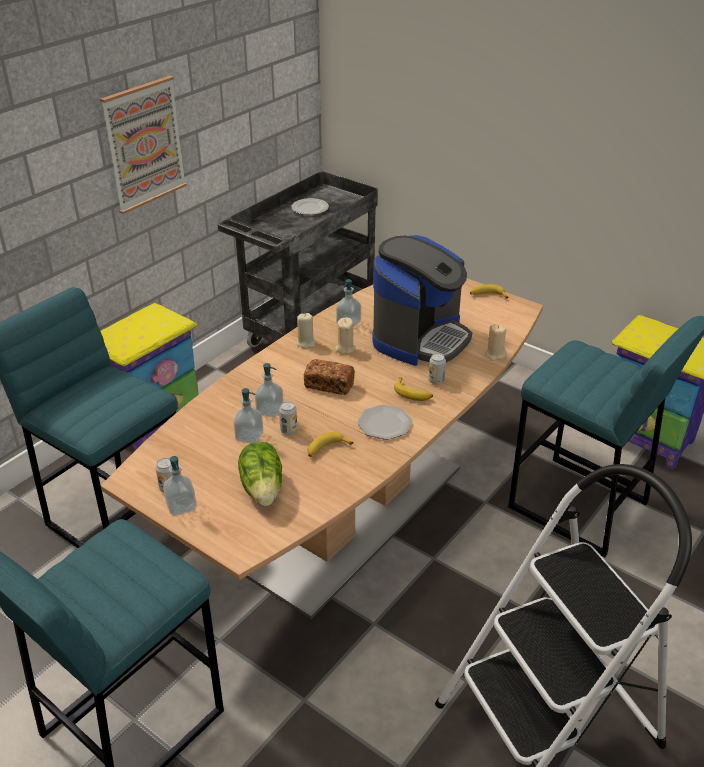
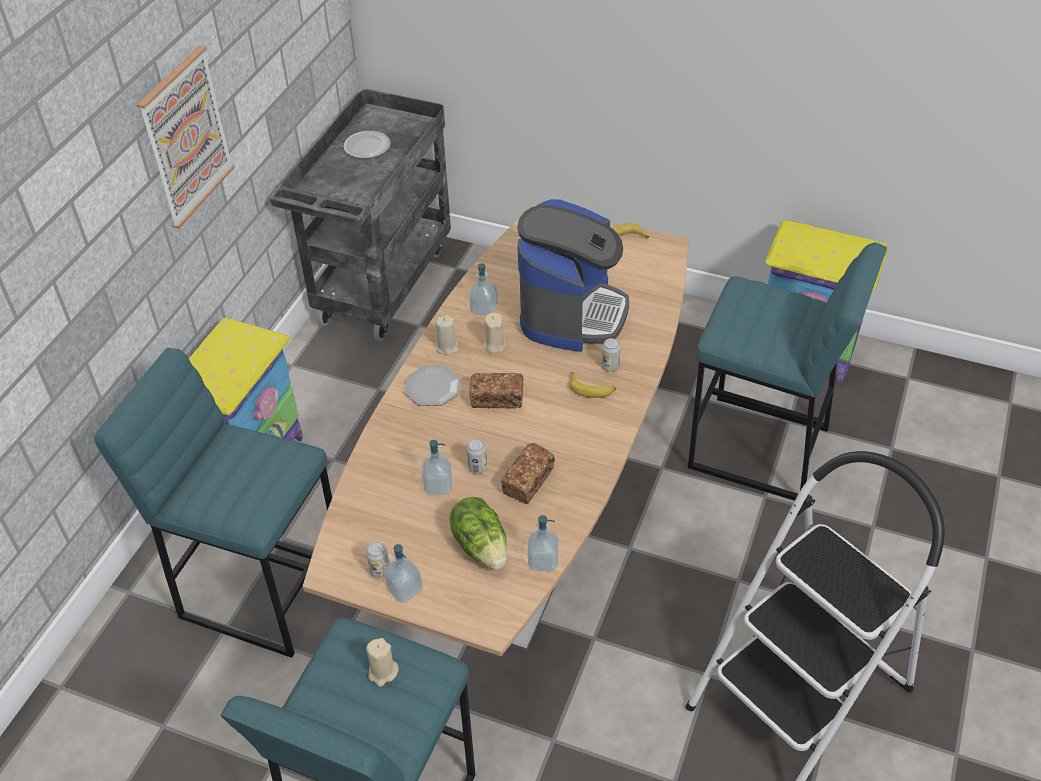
camera: 15 degrees left, 10 degrees up
soap dispenser [255,363,284,418] -> soap dispenser moved to [528,515,558,571]
banana [307,432,354,457] -> bread [501,443,555,504]
plate [357,404,412,440] -> plate moved to [404,365,461,406]
beige candle [485,324,507,361] -> beige candle moved to [366,638,399,687]

